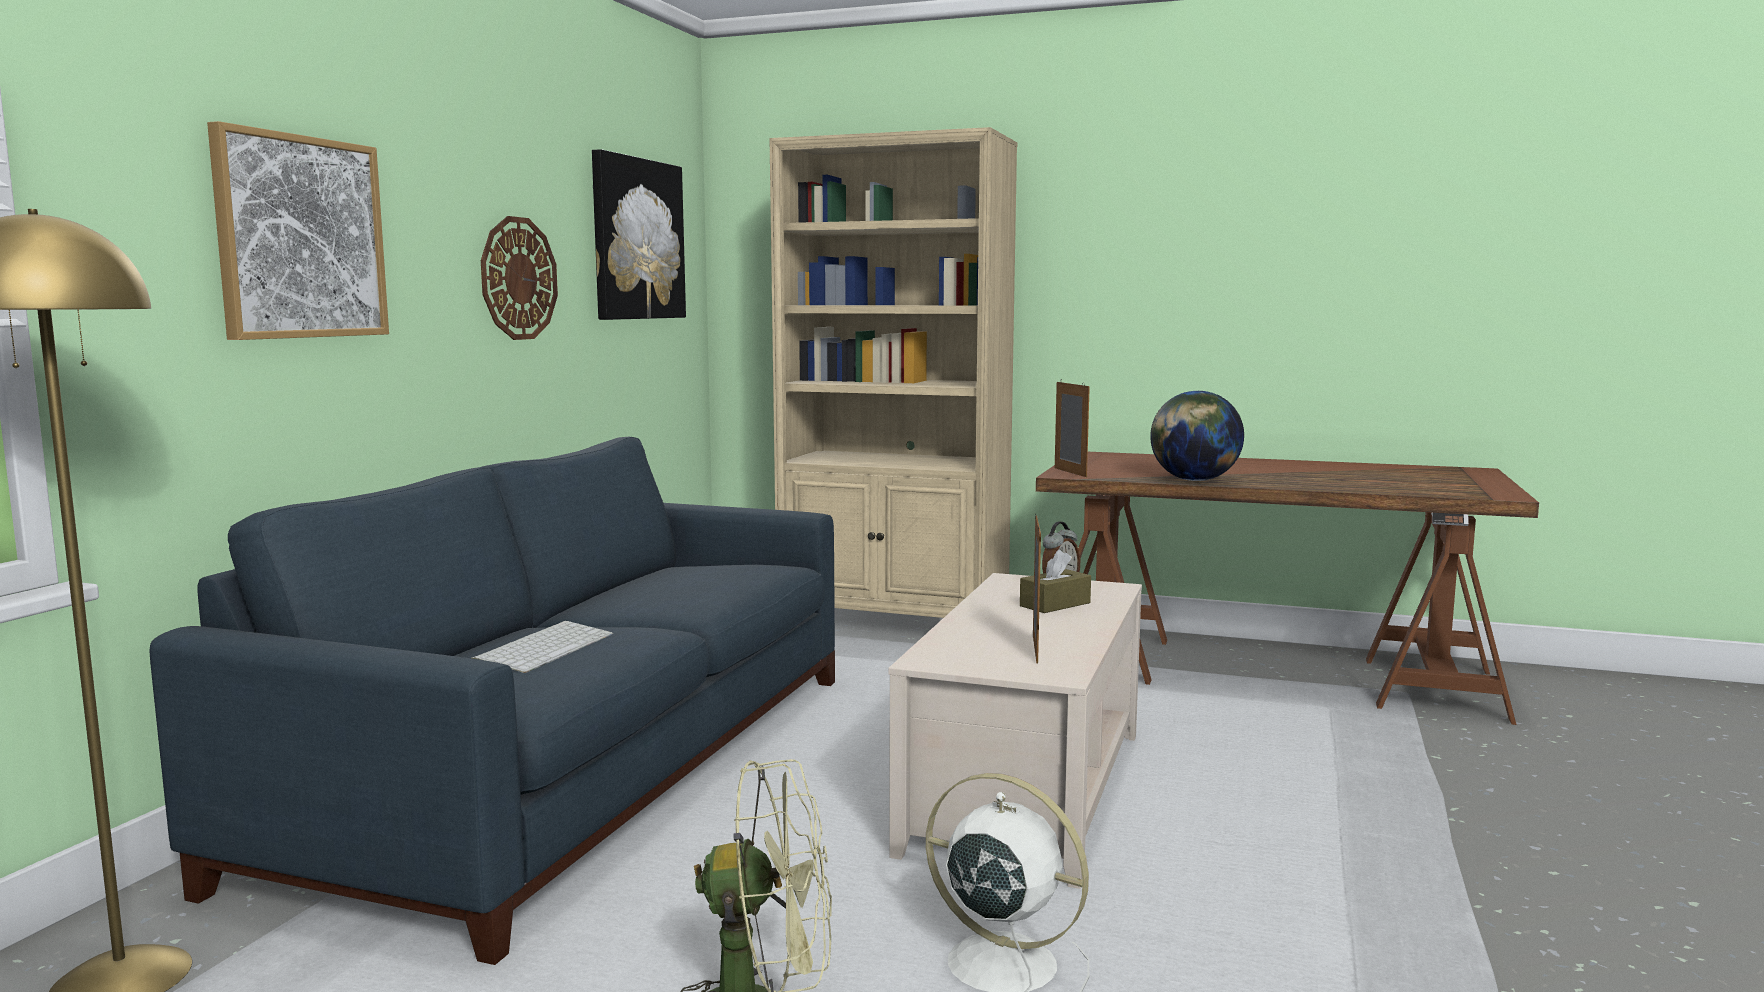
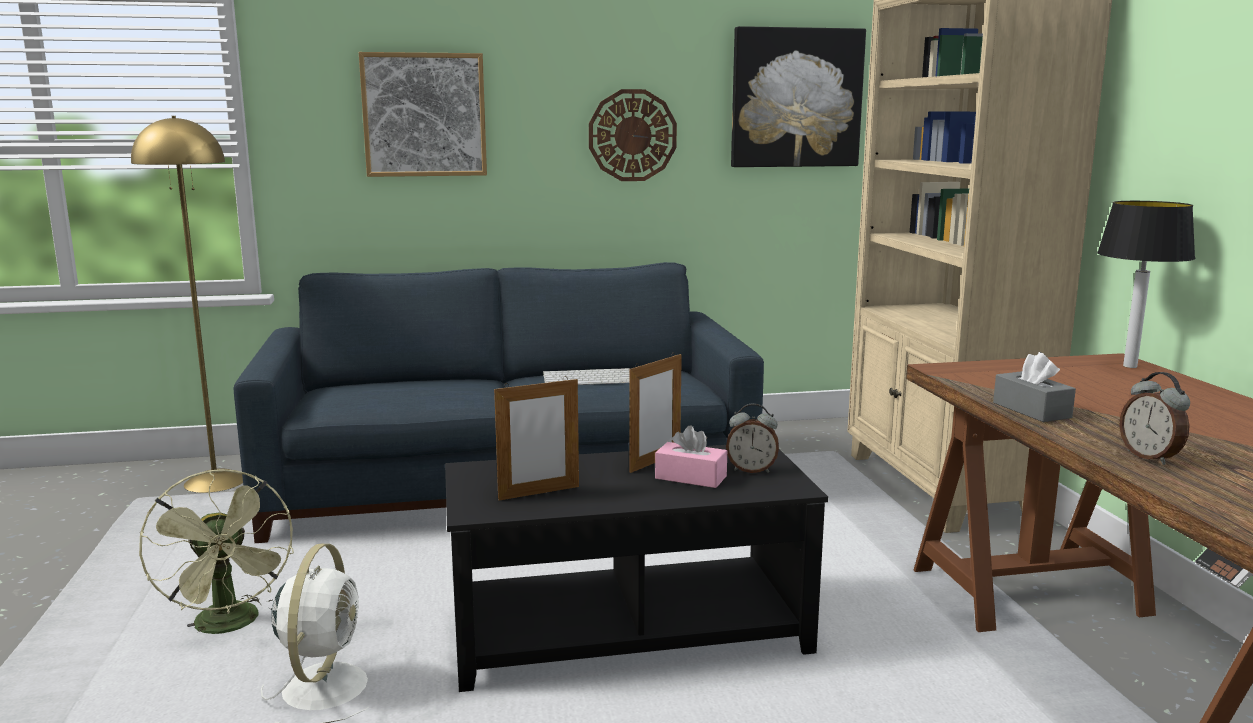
camera: 60 degrees right, 5 degrees up
keyboard [471,621,613,673] -> keyboard moved to [543,368,630,385]
beige coffee table [888,573,1142,889] -> black coffee table [445,445,828,692]
brown tissue box [1020,550,1091,613] -> pink tissue box [655,426,727,488]
picture frame [1055,380,1090,477] -> picture frame moved to [629,352,682,473]
globe [1150,391,1244,481] -> grey tissue box [993,352,1076,422]
none -> table lamp [1097,201,1196,368]
none -> alarm clock [1119,372,1190,465]

